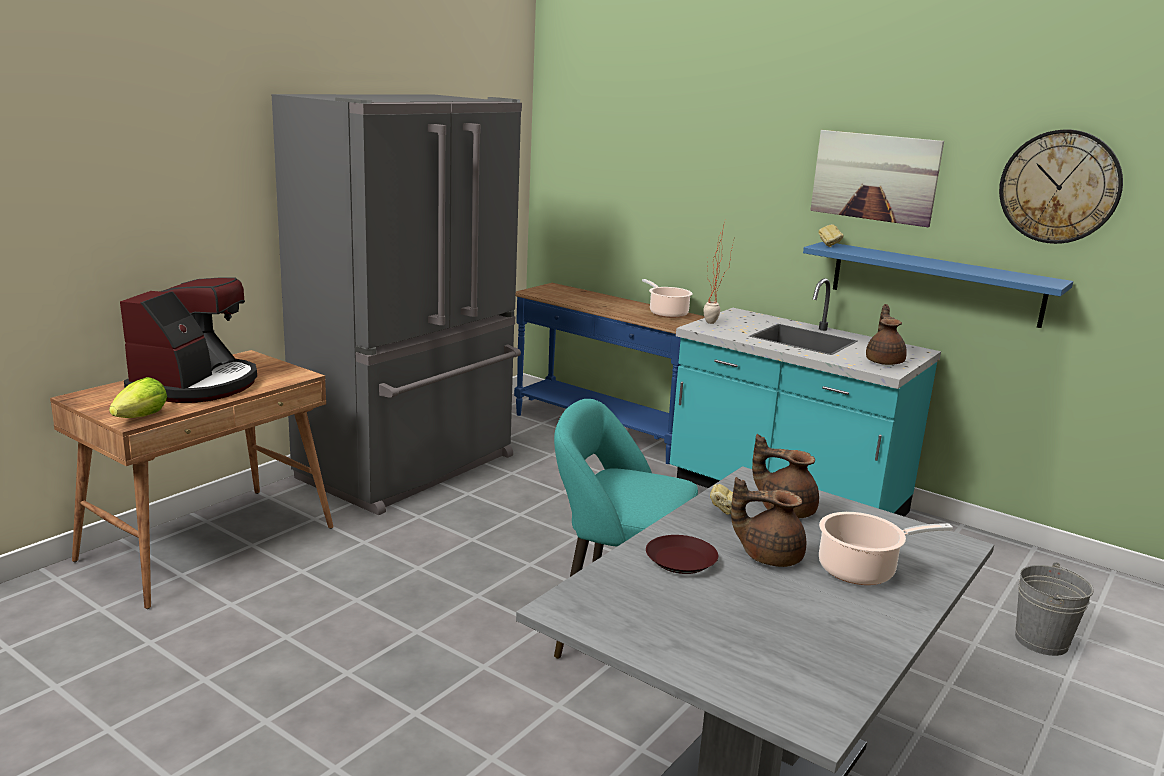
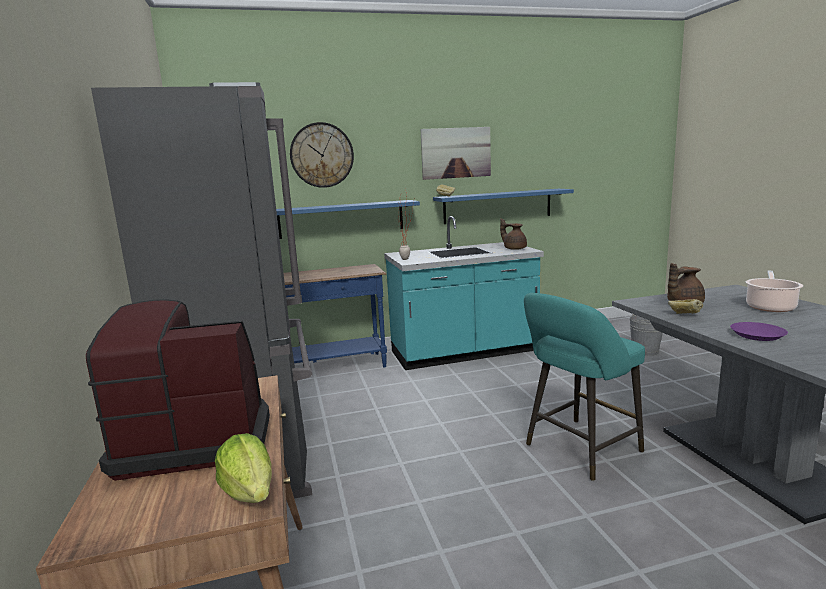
camera: 50 degrees left, 5 degrees down
coffee machine [120,277,257,403] -> coffee machine turned 60 degrees counterclockwise [86,299,270,481]
cooking pot [642,279,692,318] -> none
brown plate [646,535,718,574] -> purple plate [730,322,788,341]
brown teapot [731,477,806,567] -> none
wall clock [999,129,1123,244] -> wall clock moved to [290,122,354,188]
none -> blue shelf [276,200,420,239]

